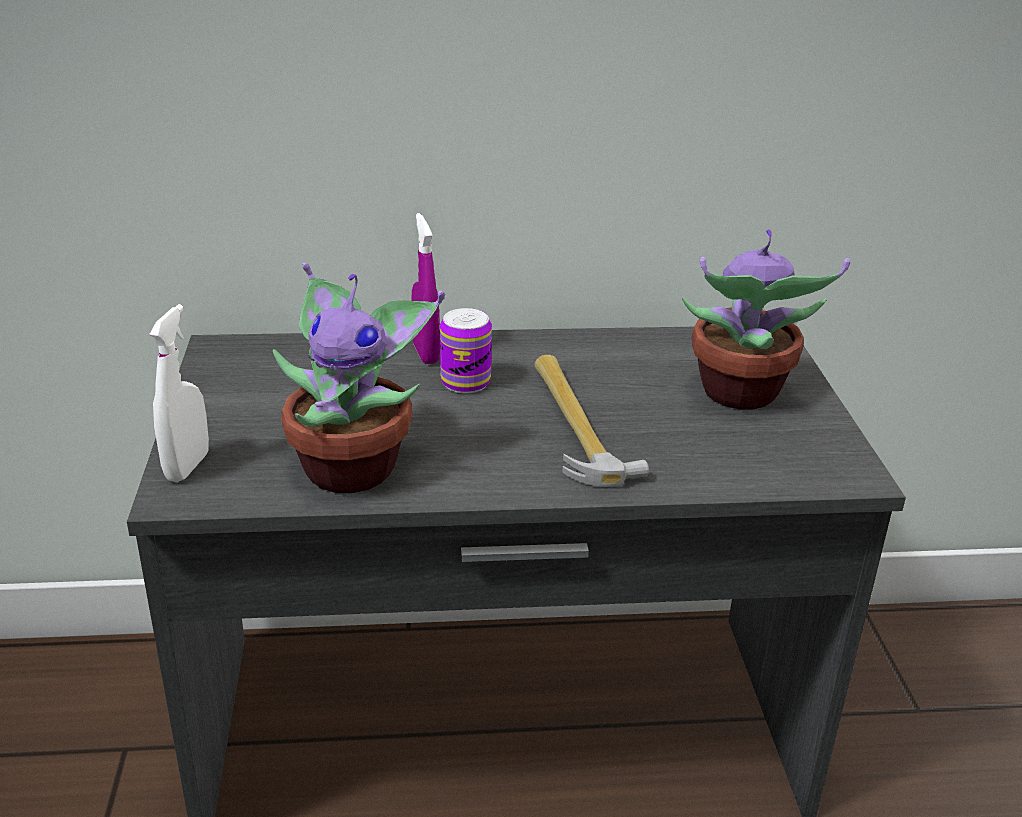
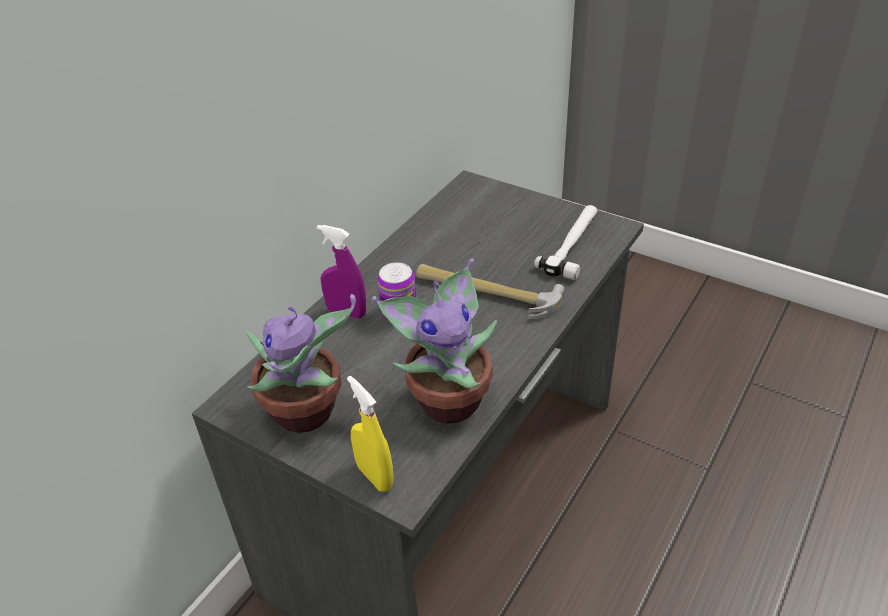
camera: 50 degrees left, 10 degrees up
white spray bottle [150,304,209,482] -> yellow spray bottle [347,376,394,492]
potted plant [682,229,850,409] -> potted plant moved to [246,294,356,433]
none -> hammer [534,205,598,280]

